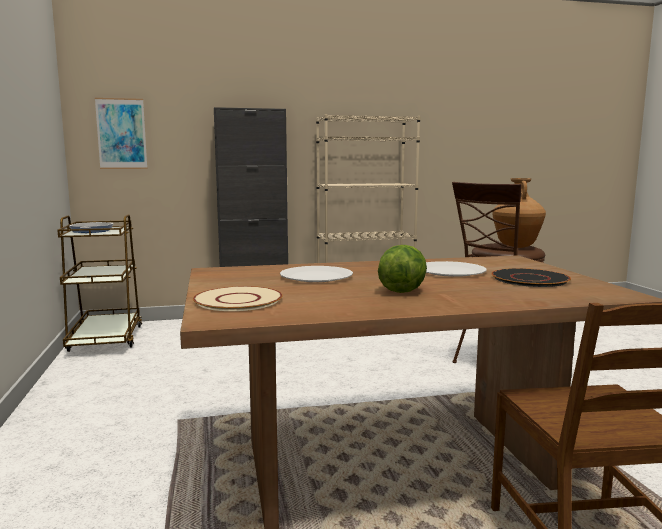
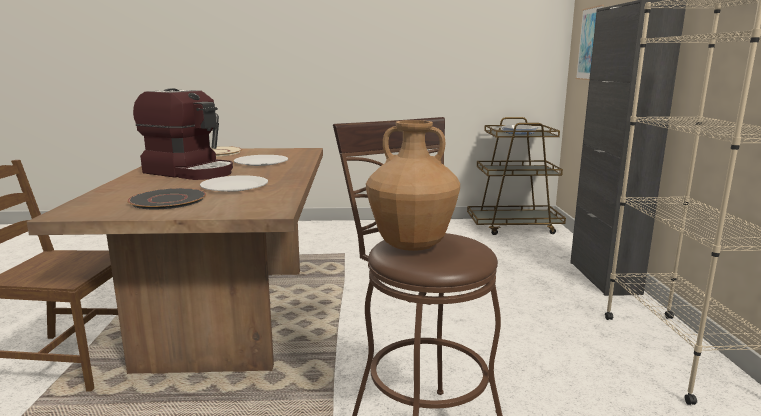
camera: 100 degrees right, 5 degrees up
lettuce [378,245,427,293] -> coffee machine [133,88,233,180]

